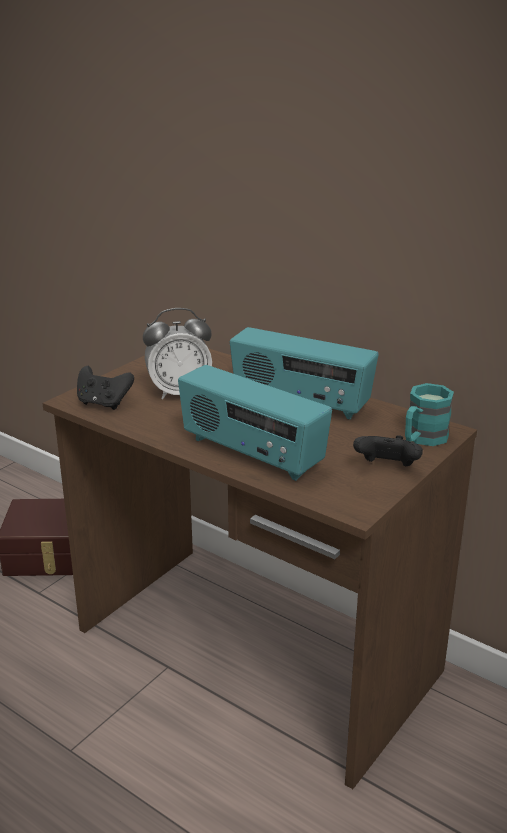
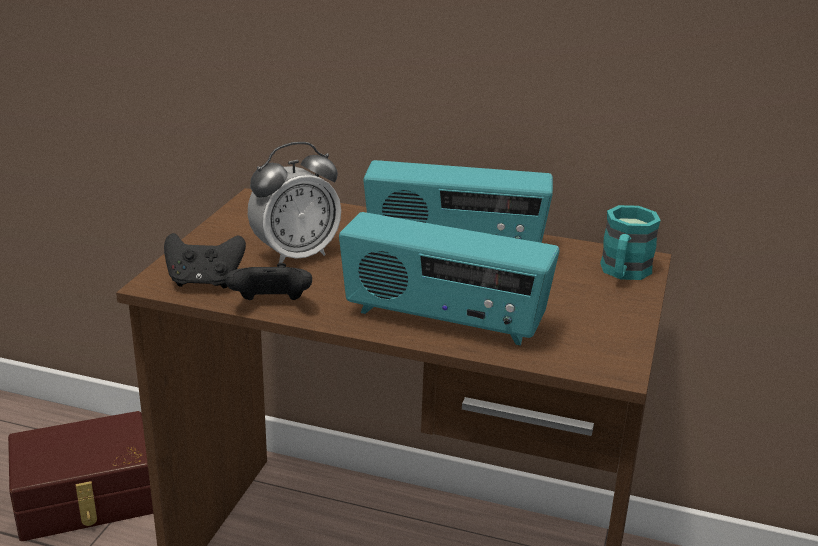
camera: 20 degrees left, 0 degrees up
black game controller [353,435,423,467] -> black game controller moved to [225,263,312,300]

